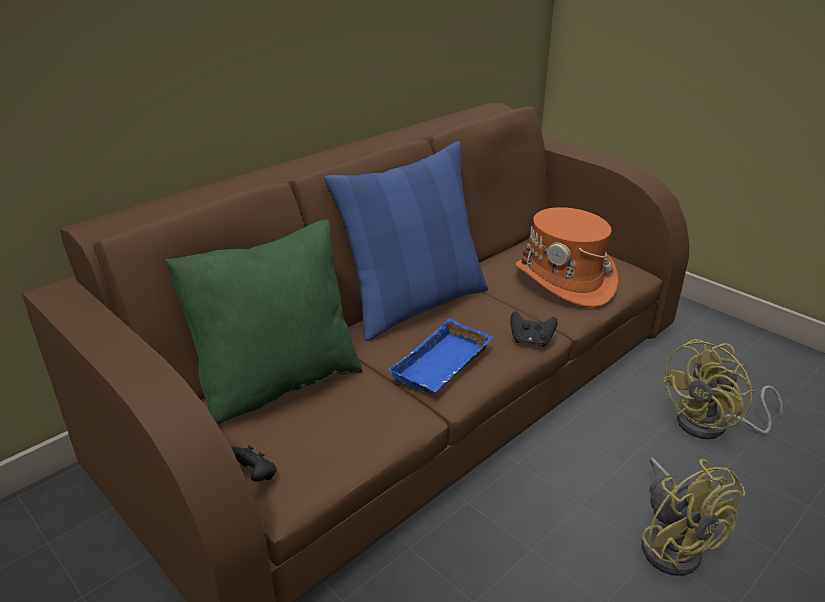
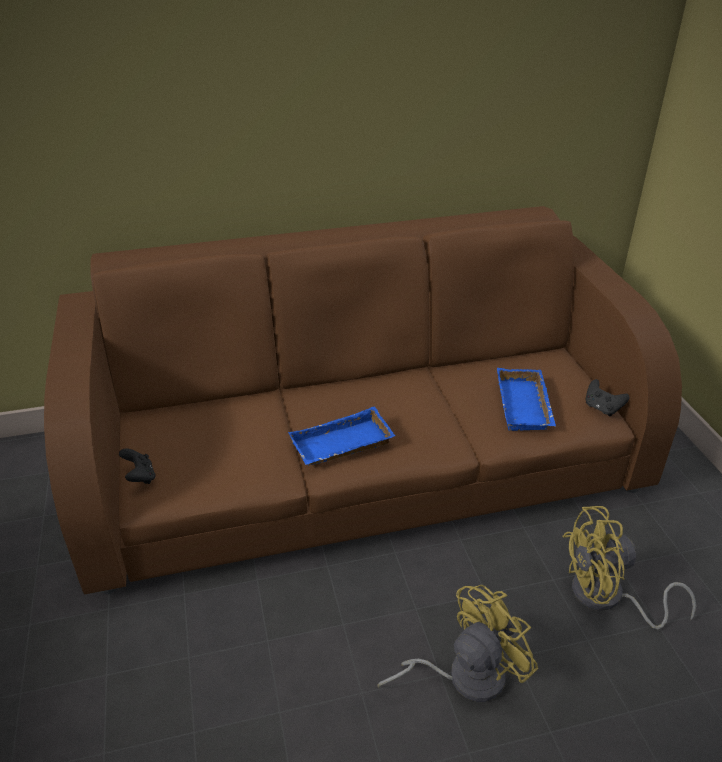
camera: 30 degrees right, 5 degrees up
green pillow [165,219,363,425] -> none
blue pillow [324,141,488,341] -> none
black game controller [510,311,558,347] -> black game controller moved to [585,379,630,416]
orange hat [515,207,618,308] -> blue tray [497,368,556,431]
yellow fan [641,458,745,576] -> yellow fan turned 135 degrees counterclockwise [377,585,538,702]

